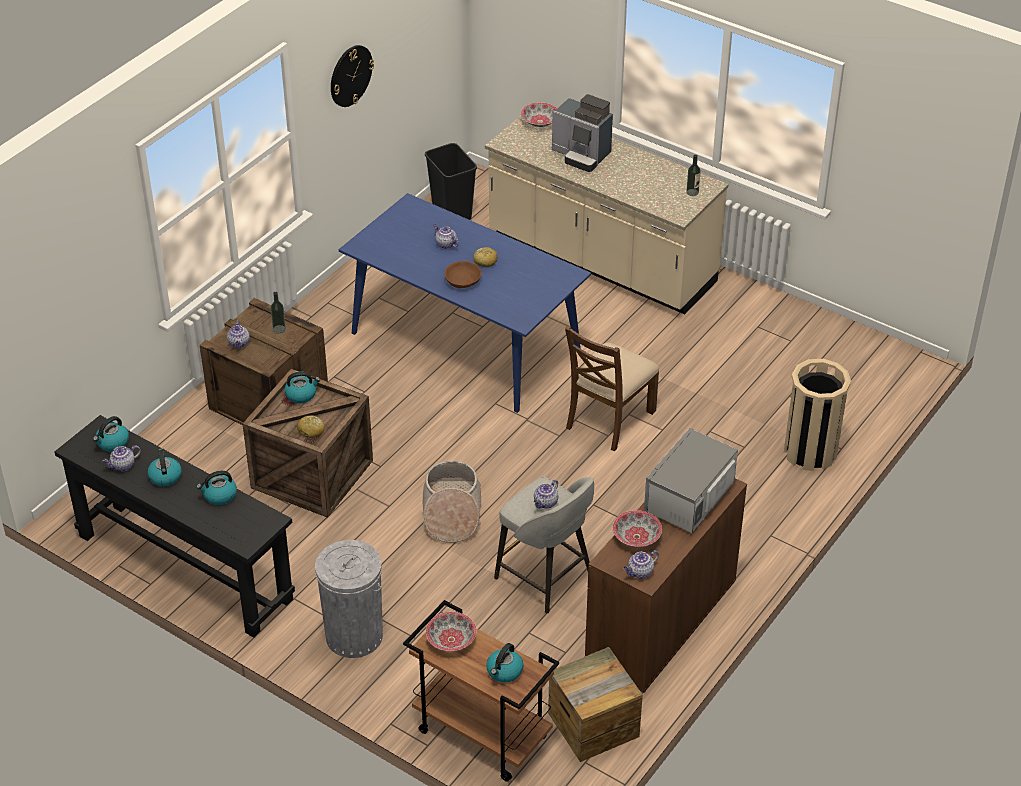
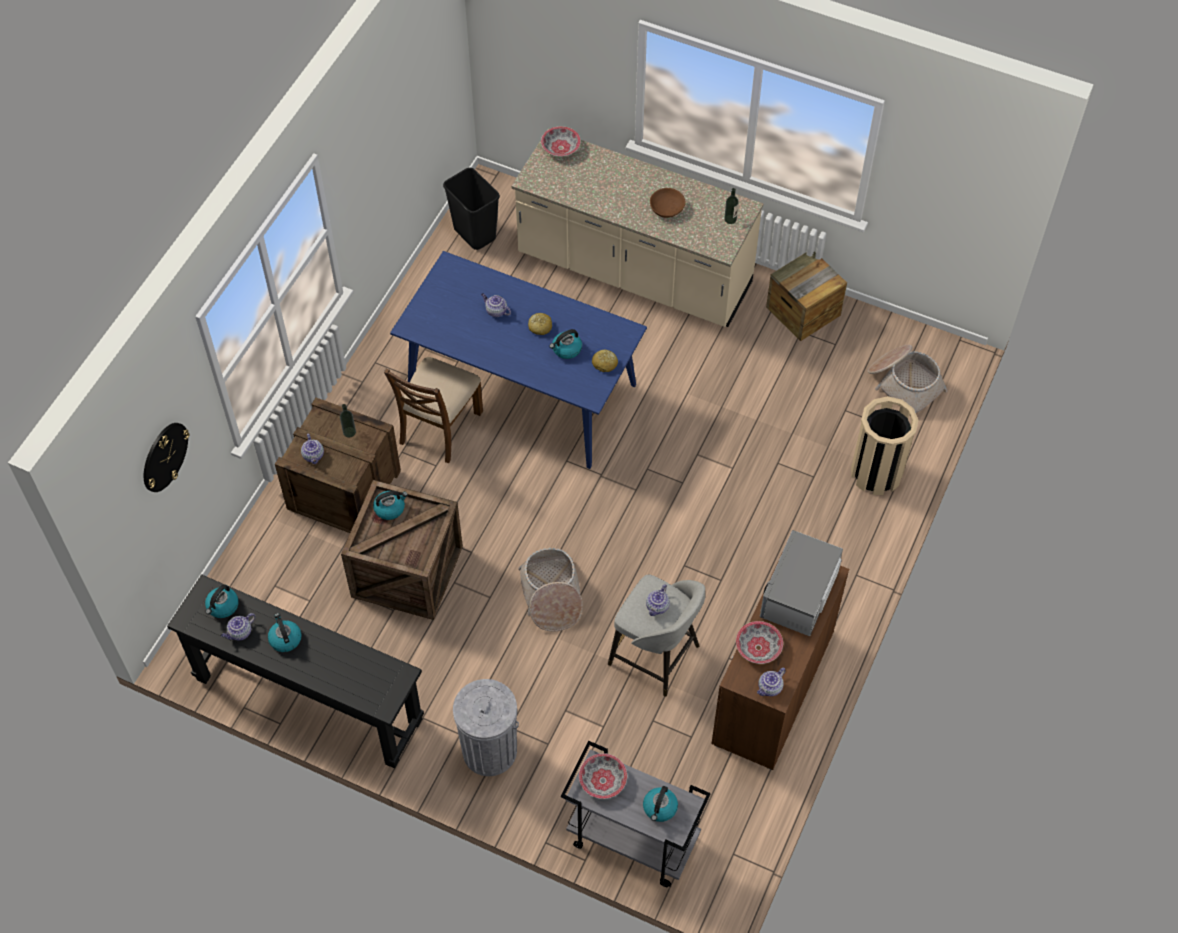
camera: 10 degrees left, 15 degrees up
kettle [197,471,237,505] -> kettle moved to [550,329,582,359]
bread [297,415,325,438] -> bread moved to [592,349,618,372]
wall clock [331,45,374,107] -> wall clock moved to [144,423,189,492]
brown cart [403,600,559,782] -> grey cart [561,741,711,887]
brown bowl [444,261,482,288] -> brown bowl moved to [650,188,686,218]
crate [548,647,643,762] -> crate moved to [766,251,847,341]
coffee machine [552,94,613,172] -> none
brown chair [565,325,659,451] -> brown chair moved to [384,357,483,463]
none -> basket [868,345,948,413]

